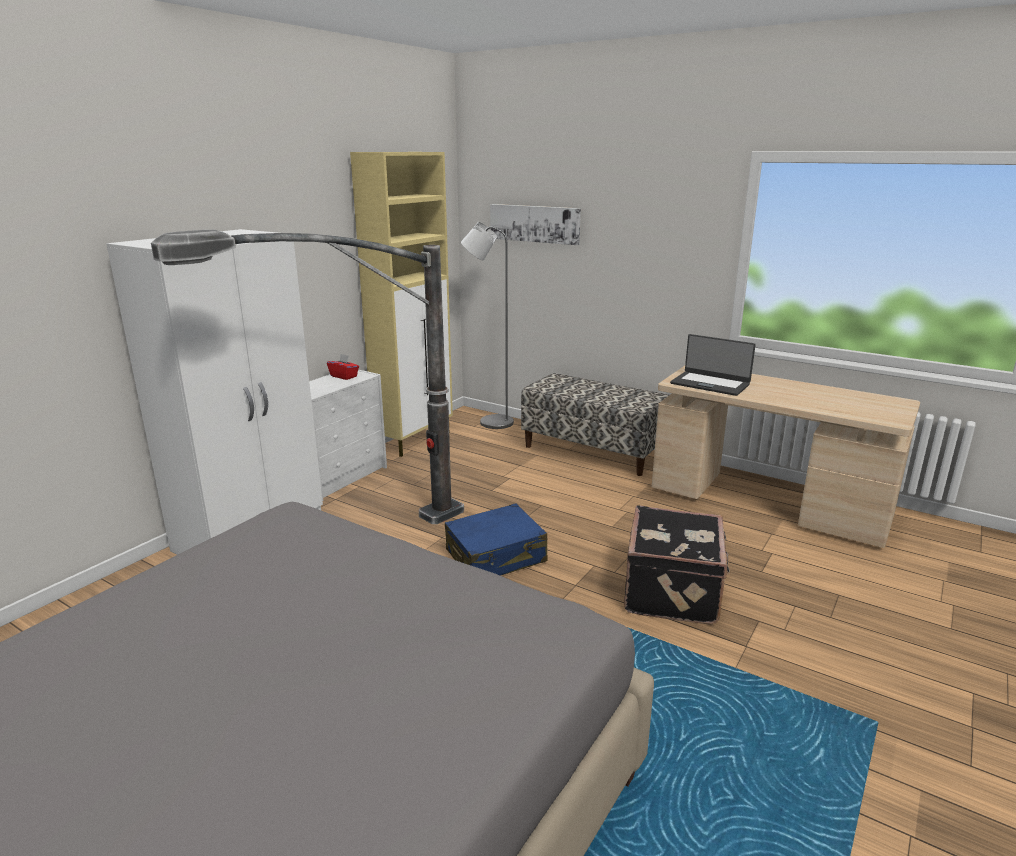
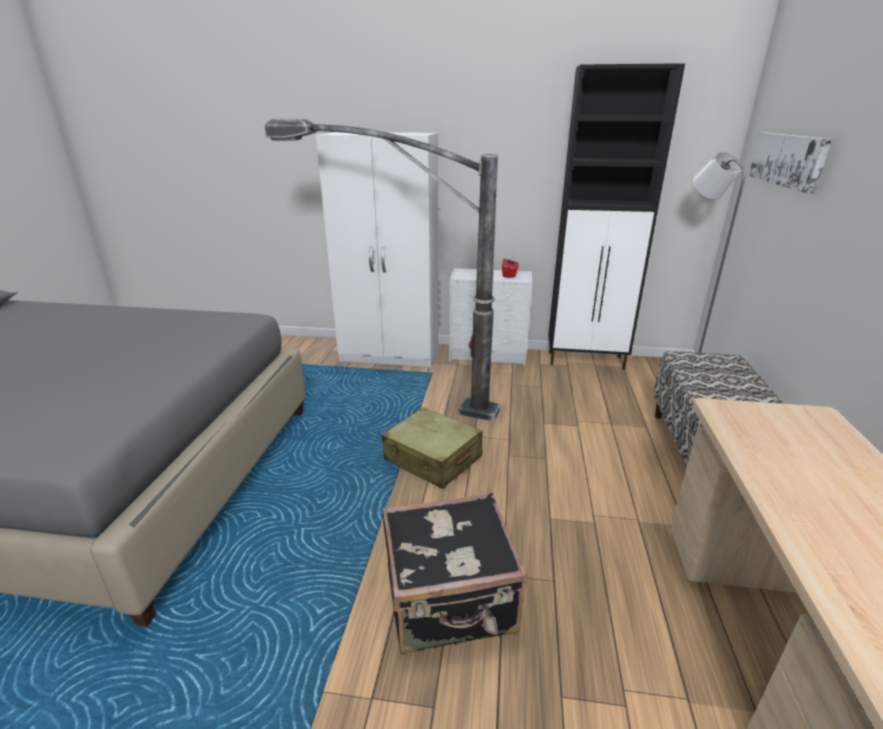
camera: 65 degrees right, 5 degrees up
beige cabinet [350,152,453,457] -> black cabinet [548,63,685,370]
blue suitcase [445,503,548,576] -> beige suitcase [382,407,483,489]
laptop [670,334,756,396] -> none

